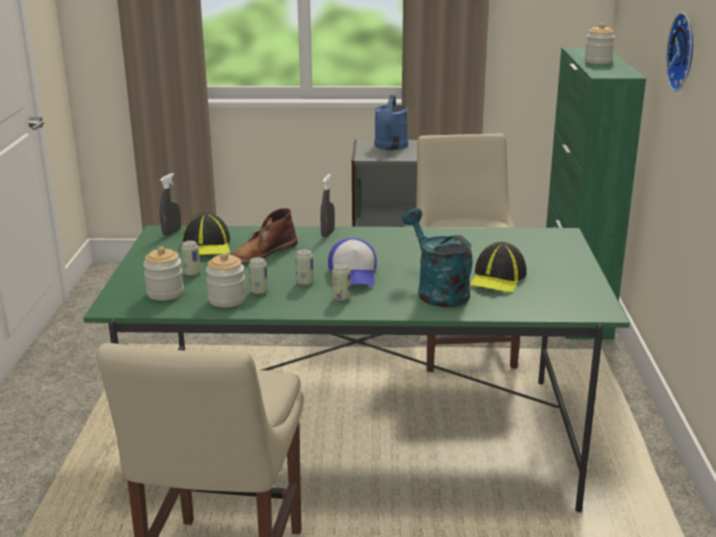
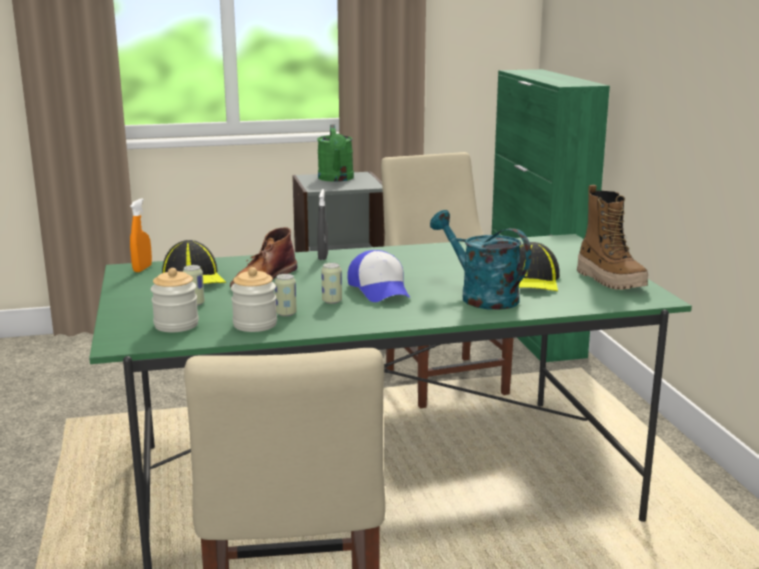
camera: 15 degrees left, 5 degrees down
grey spray bottle [160,173,181,236] -> orange spray bottle [130,198,152,272]
can [332,263,351,301] -> none
blue watering can [374,95,408,150] -> green watering can [317,125,354,182]
jar [584,23,615,64] -> none
wall clock [666,12,693,91] -> none
none -> boot [577,185,648,290]

